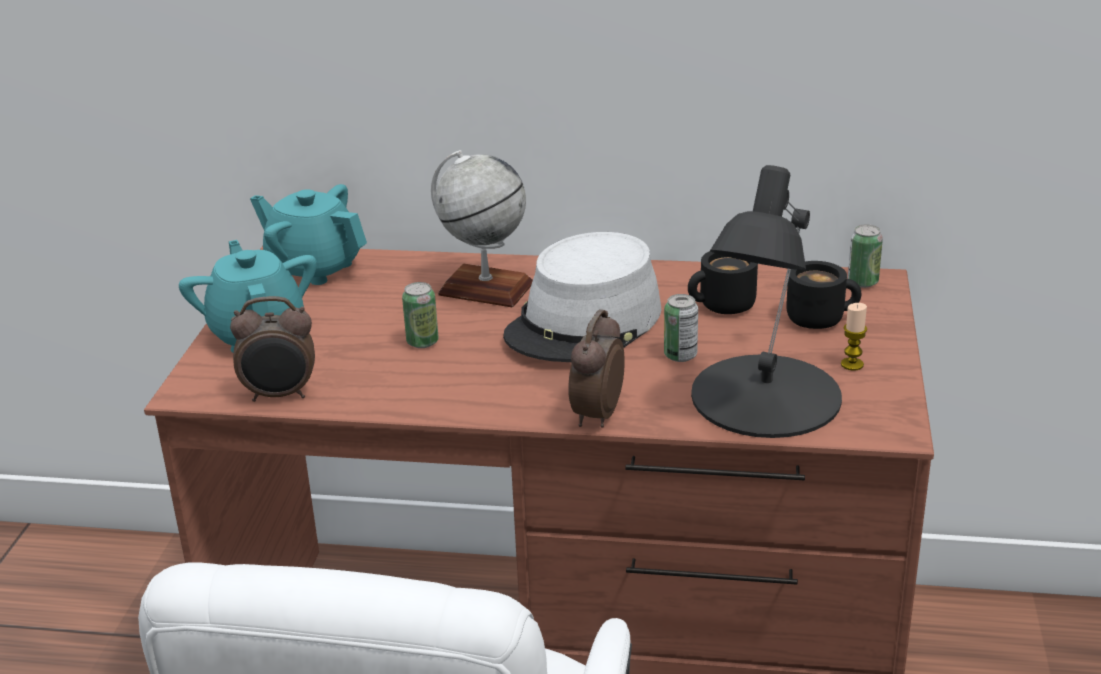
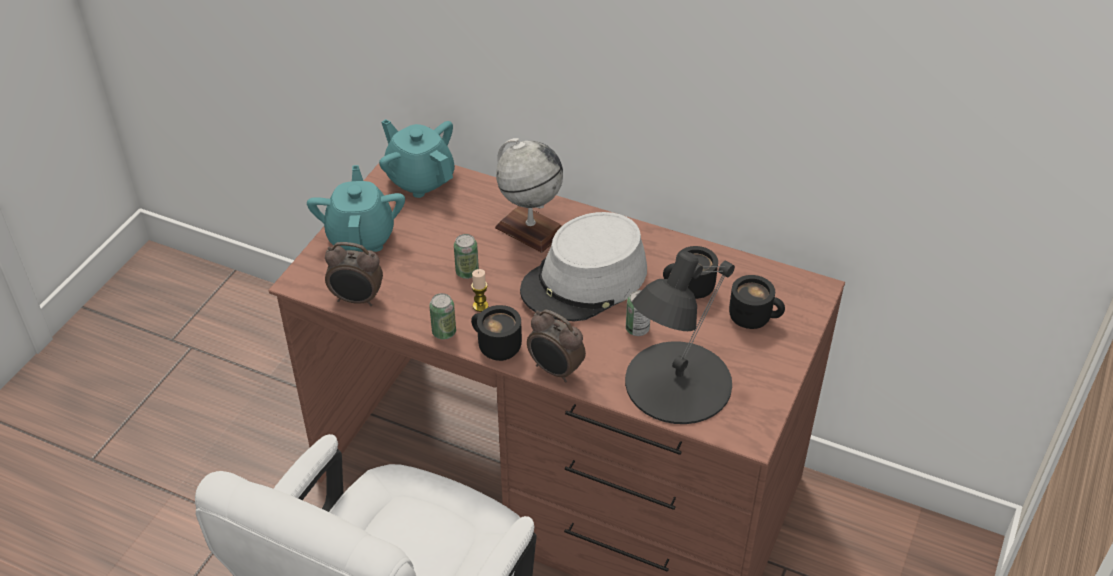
camera: 15 degrees right, 15 degrees up
alarm clock [568,309,624,427] -> alarm clock turned 90 degrees counterclockwise [527,310,586,383]
candle [841,303,867,371] -> candle moved to [471,269,488,312]
can [848,224,883,288] -> can moved to [429,293,456,339]
none -> black mug [471,305,522,361]

